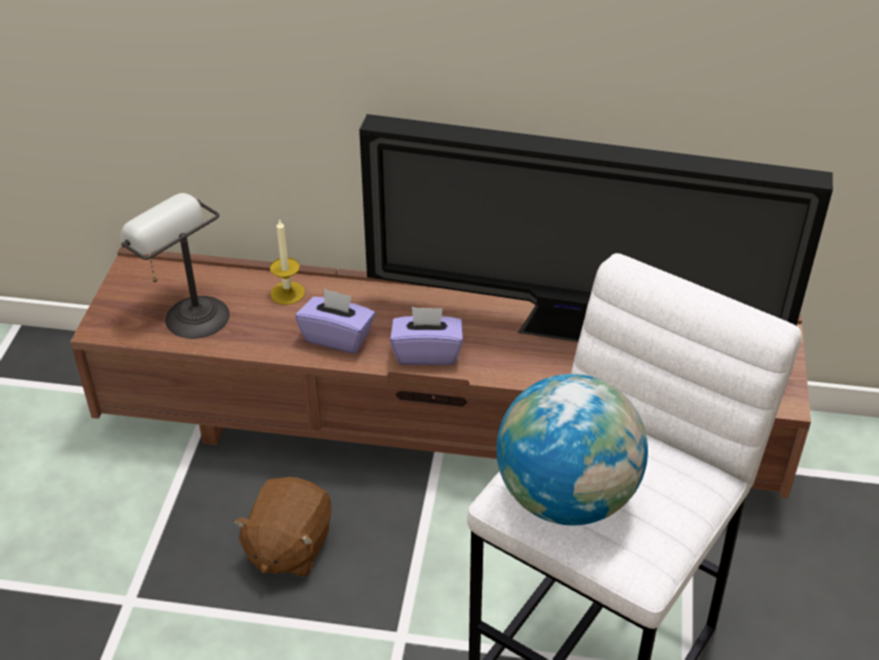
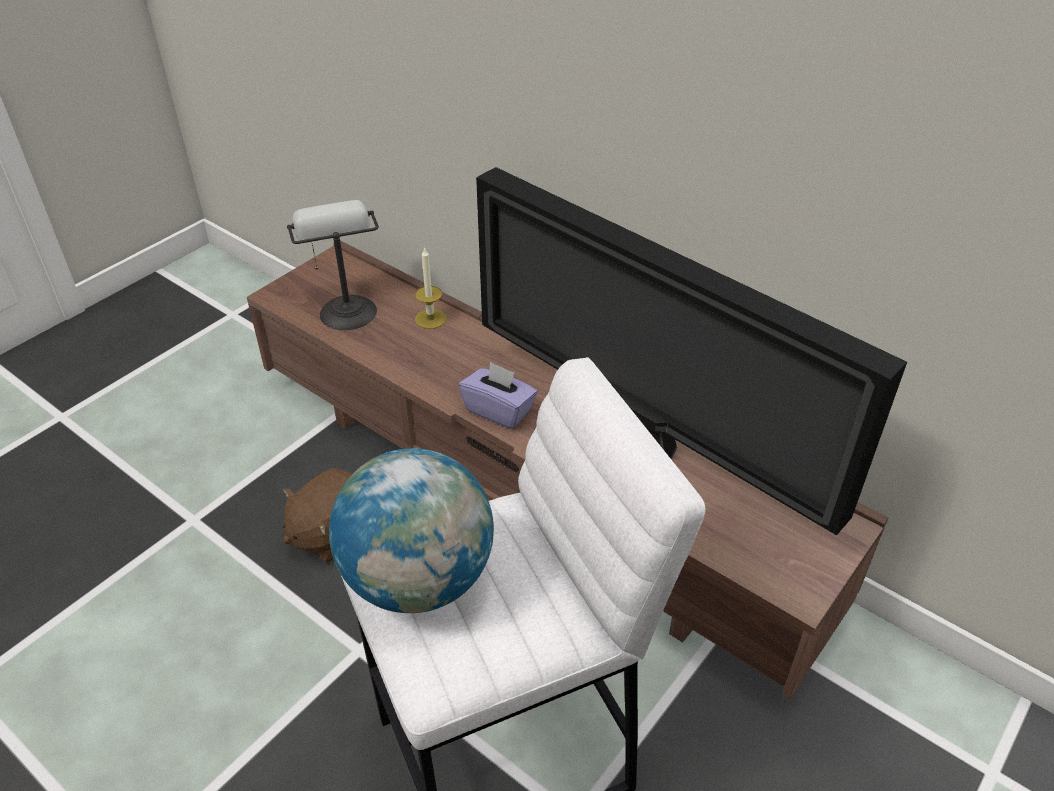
camera: 30 degrees right, 0 degrees up
purple tissue box [295,288,375,354] -> none

